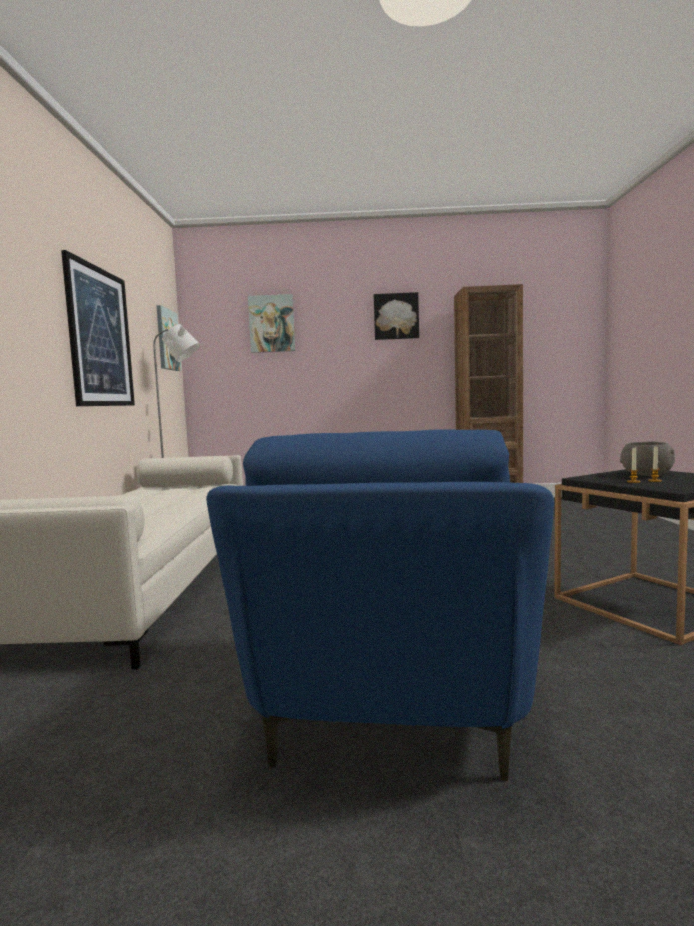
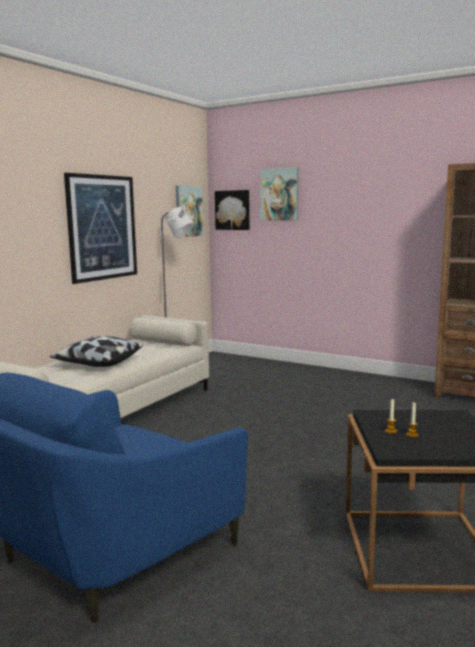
camera: 30 degrees right, 5 degrees up
picture [374,292,419,340] -> picture moved to [215,190,250,230]
grey bowl [620,442,675,476] -> none
none -> pillow [50,336,143,367]

